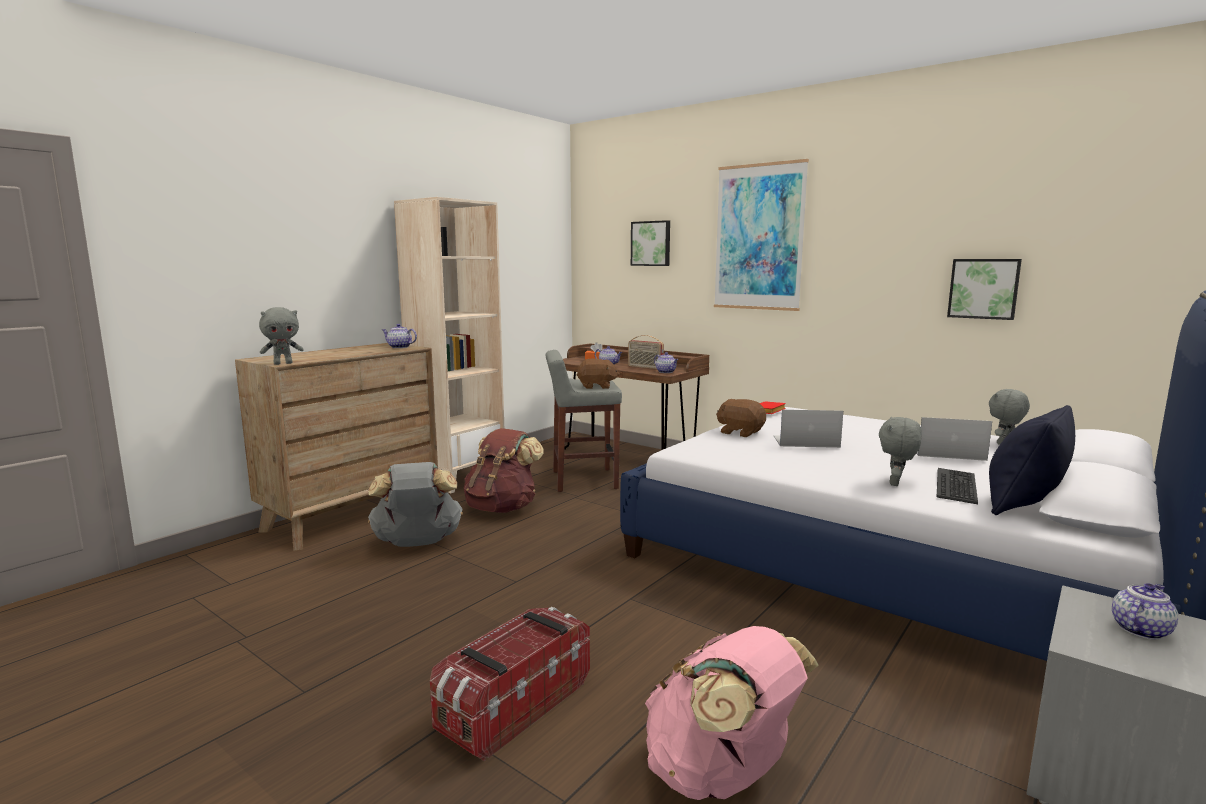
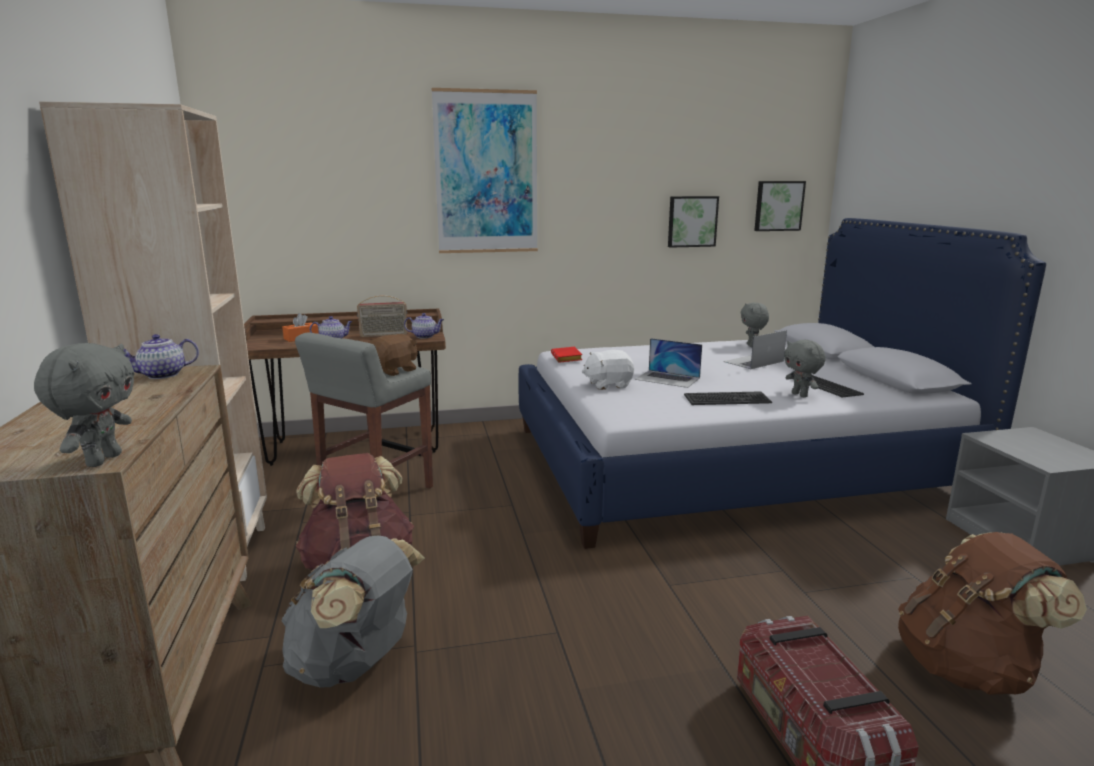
camera: 50 degrees left, 5 degrees up
picture [631,220,670,266] -> picture moved to [754,181,806,231]
pink backpack [645,626,819,800] -> brown backpack [898,532,1087,695]
brown plush toy [716,399,766,437] -> white plush toy [582,350,634,390]
laptop [774,410,843,448] -> laptop turned 105 degrees counterclockwise [635,338,702,388]
black pillow [989,405,1075,515] -> none
teapot [1112,583,1178,640] -> none
none -> keyboard [684,391,772,405]

